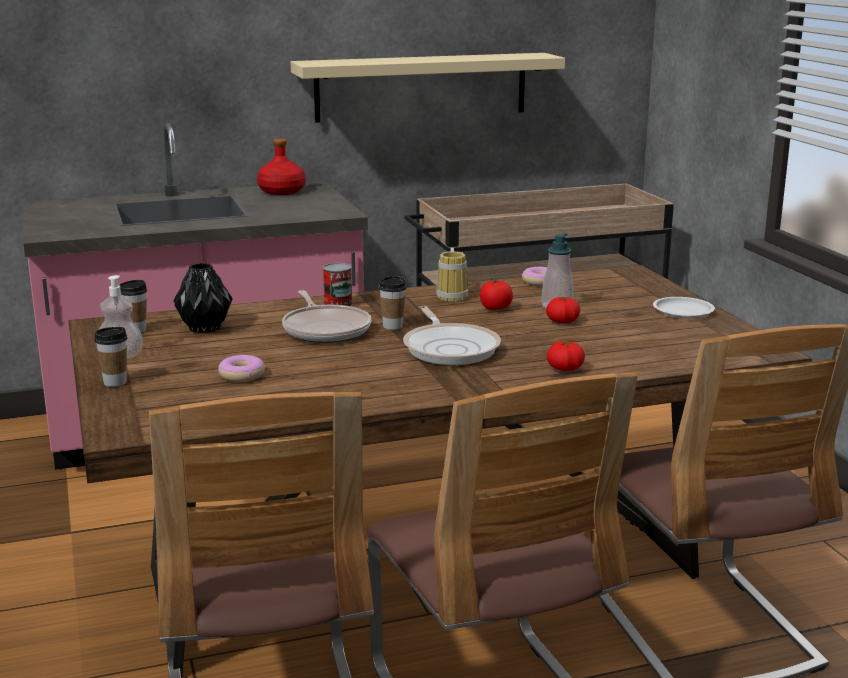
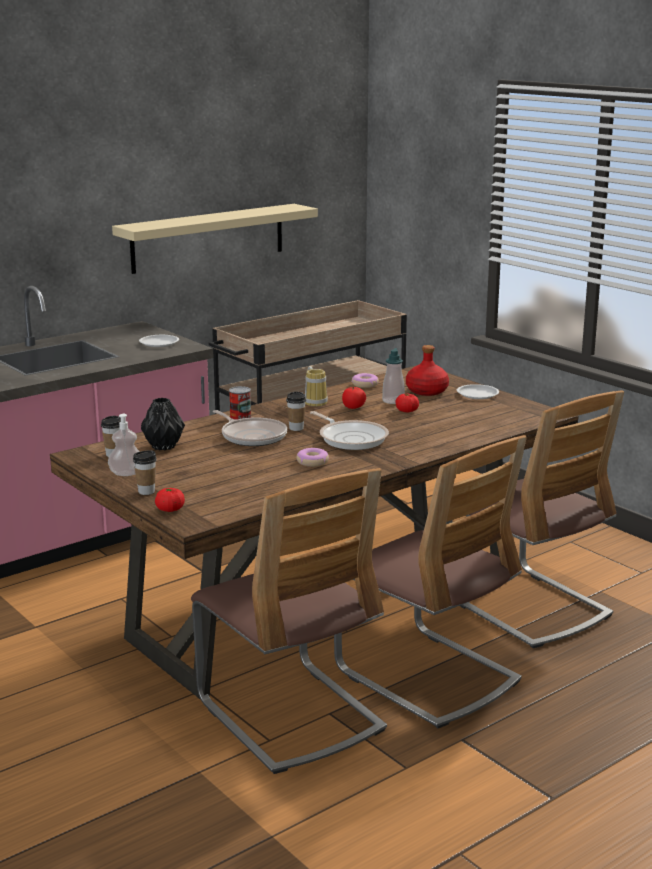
camera: 20 degrees left, 0 degrees up
donut [218,355,265,382] -> donut moved to [296,448,329,467]
red bottle [257,139,306,195] -> red bottle moved to [406,345,449,396]
tomato [547,341,585,371] -> tomato moved to [155,488,185,512]
none -> white plate [139,335,179,347]

